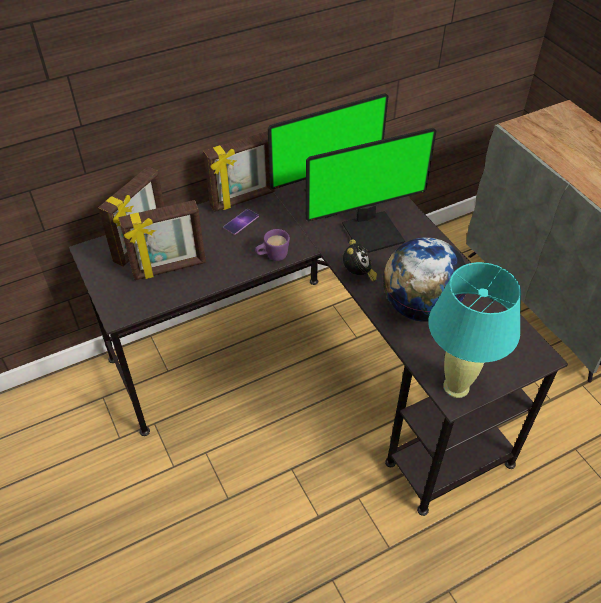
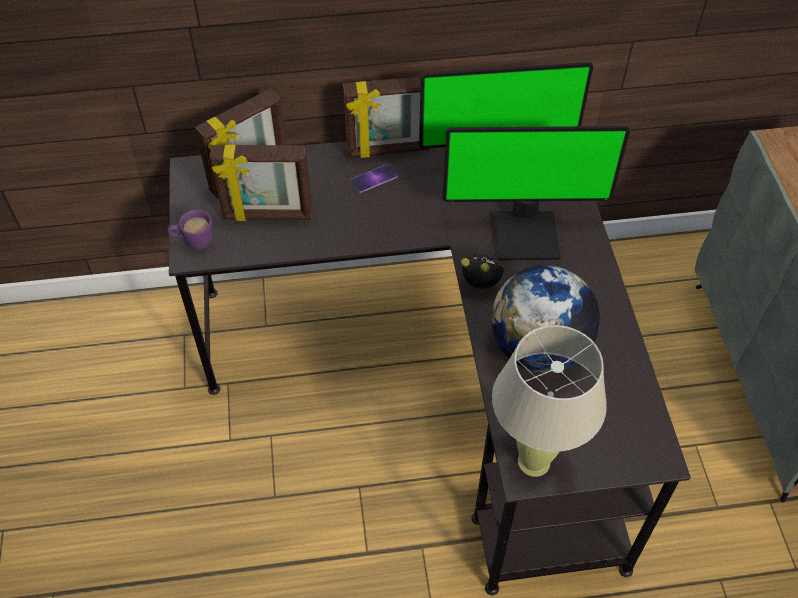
camera: 20 degrees right, 5 degrees up
purple mug [255,229,290,261] -> purple mug moved to [168,210,212,250]
alarm clock [343,239,377,282] -> alarm clock turned 90 degrees counterclockwise [461,254,504,289]
turquoise table lamp [428,262,521,398] -> beige table lamp [492,325,607,477]

